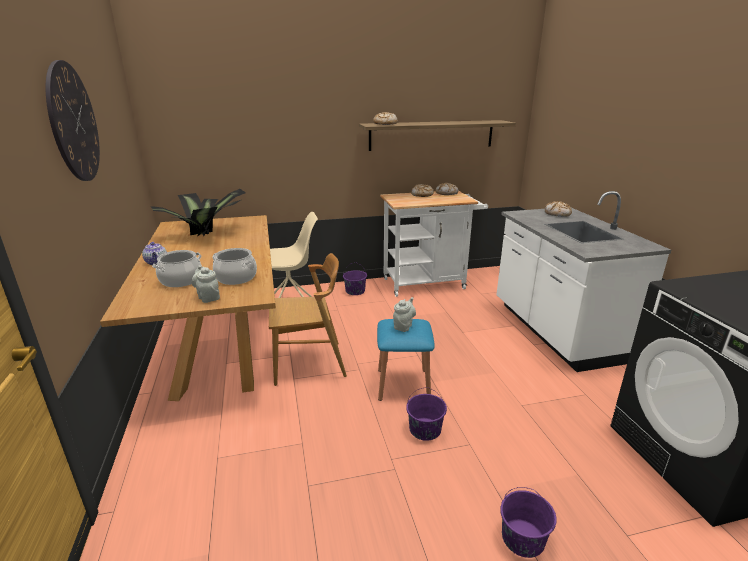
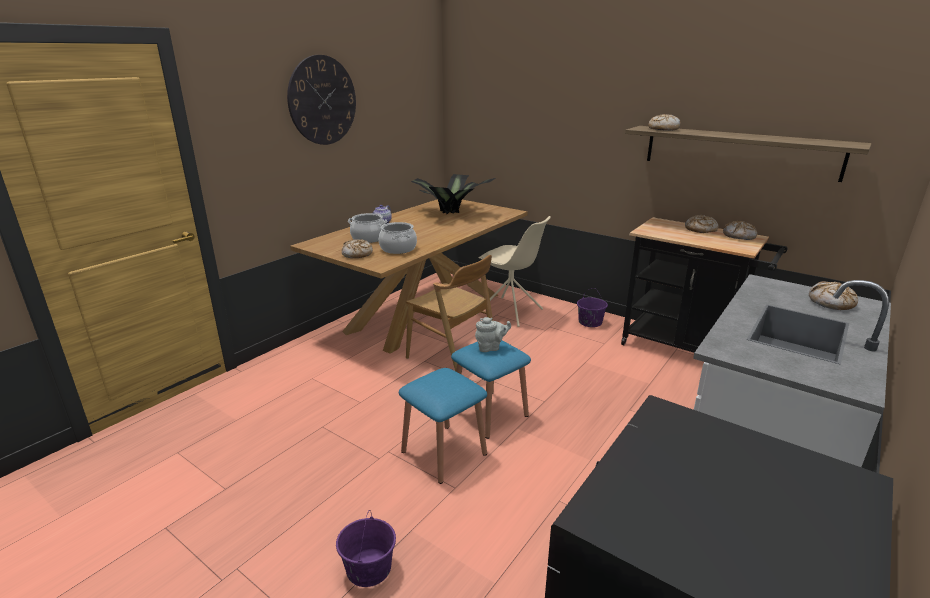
camera: 50 degrees right, 0 degrees up
grey teapot [192,265,220,303] -> bread [342,239,373,258]
white cart [380,191,488,297] -> black cart [621,217,787,353]
purple bucket [406,387,447,441] -> blue stool [399,368,487,484]

